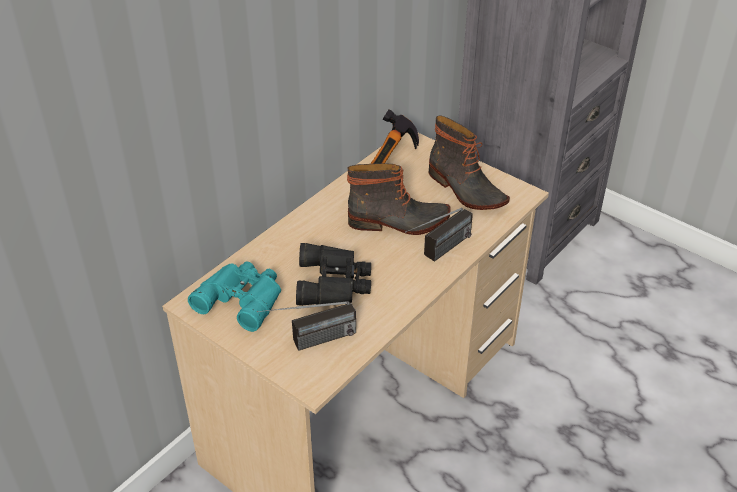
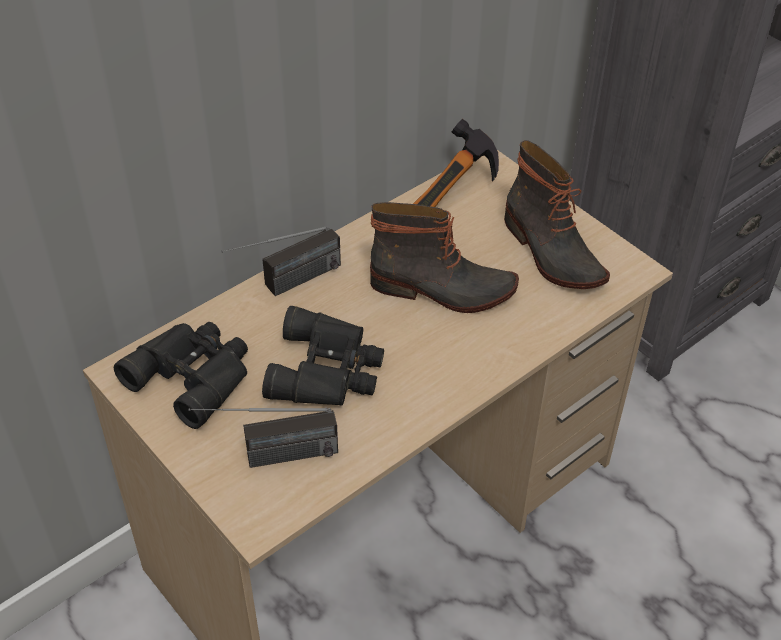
camera: 10 degrees right, 5 degrees up
turquoise binoculars [188,262,281,332] -> black binoculars [114,322,248,429]
radio [405,208,473,262] -> radio moved to [221,226,341,296]

